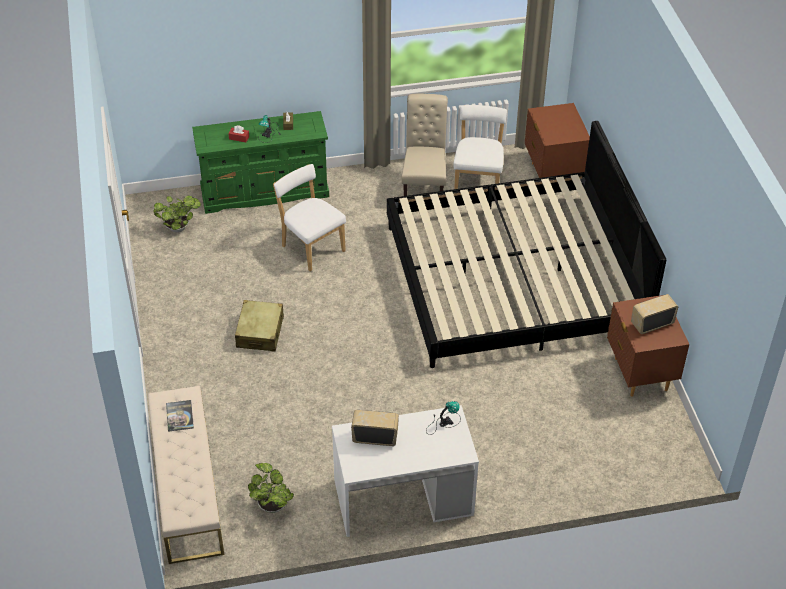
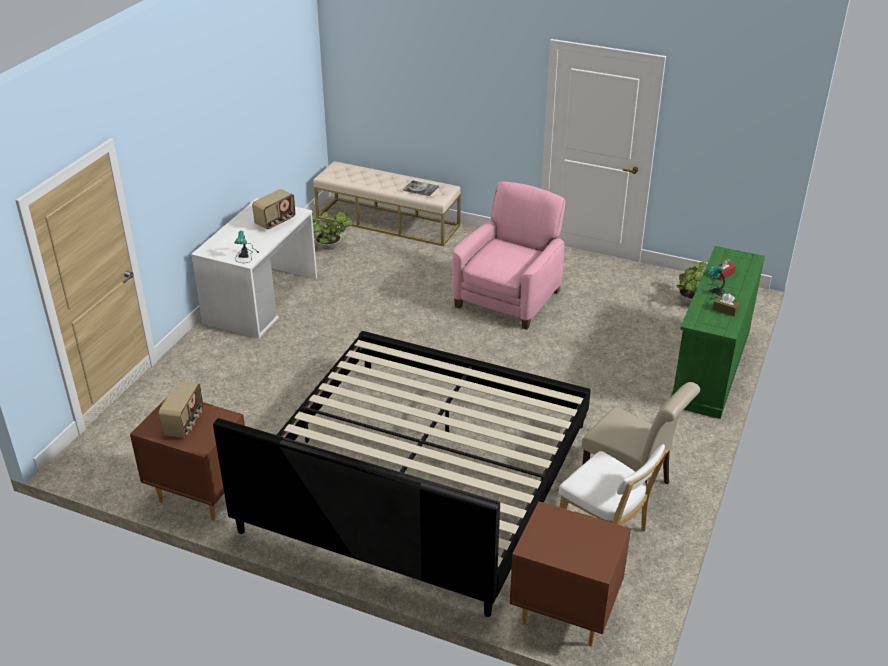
camera: 125 degrees right, 10 degrees down
beige suitcase [235,300,284,352] -> pink armchair [452,181,565,330]
white chair [273,164,346,271] -> none

